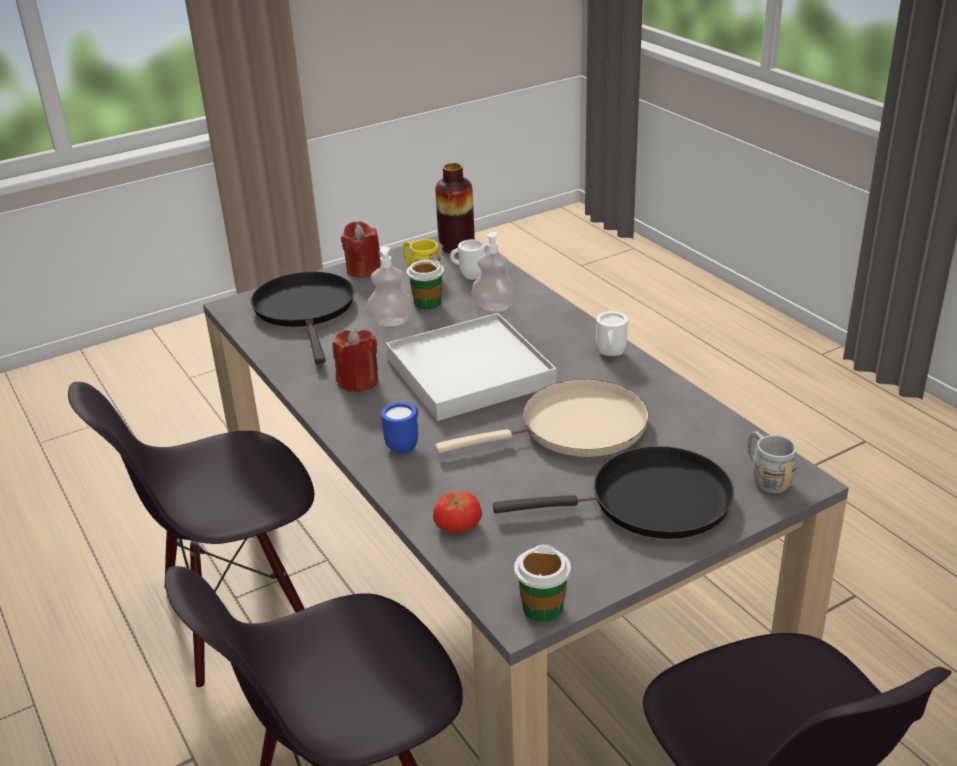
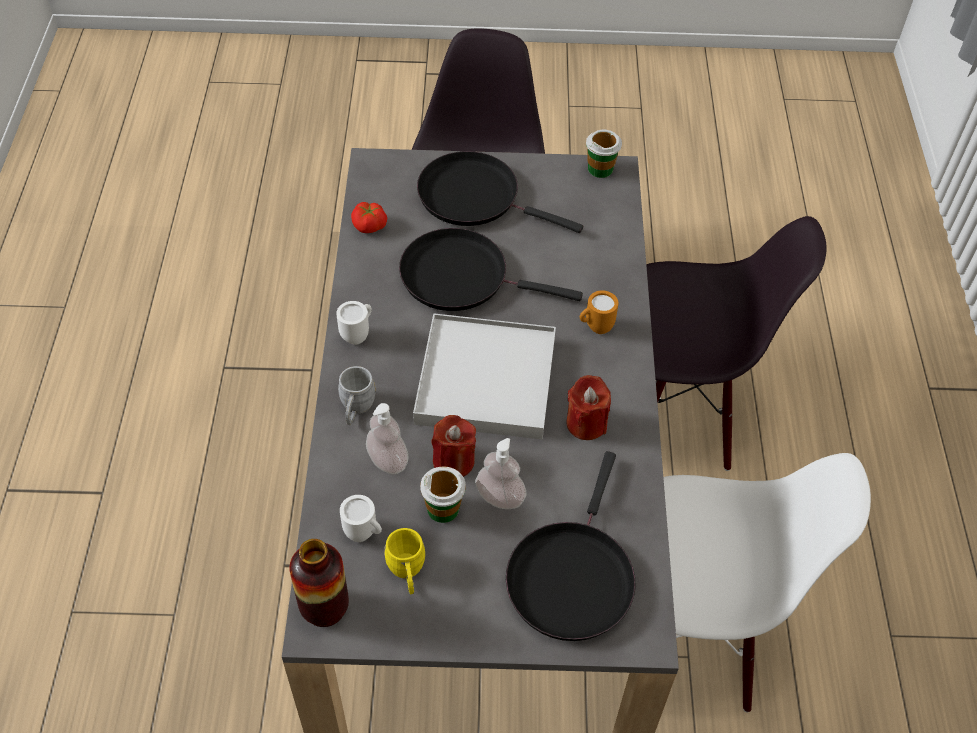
camera: 150 degrees left, 20 degrees up
black chair [68,382,314,689] -> white chair [663,453,871,713]
red candle [341,221,381,278] -> red candle moved to [431,415,476,477]
blue mug [381,402,418,453] -> orange mug [580,290,619,334]
tomato [433,491,482,533] -> tomato moved to [351,202,387,233]
beige frying pan [435,379,649,457] -> black frying pan [399,228,583,311]
grey mug [748,431,798,493] -> grey mug moved to [338,366,376,425]

